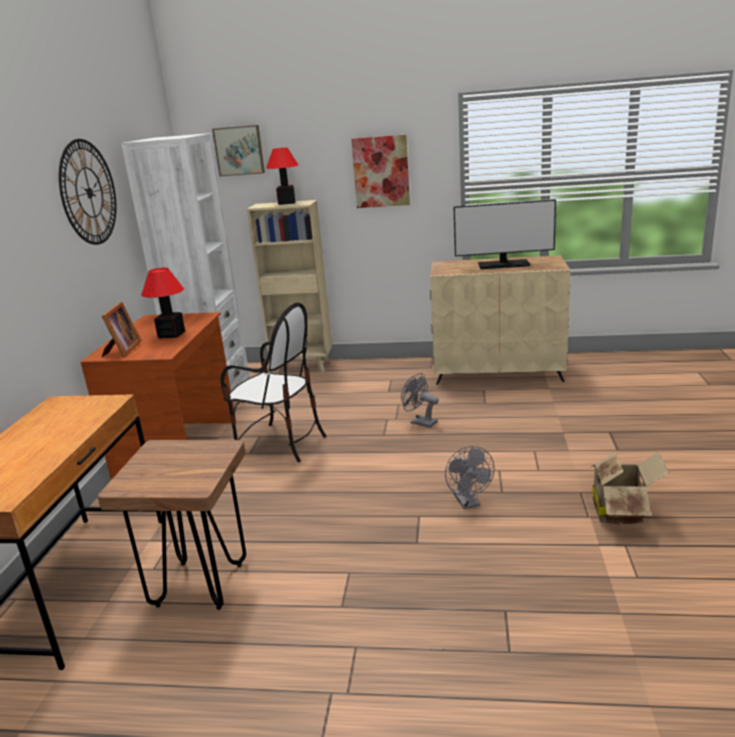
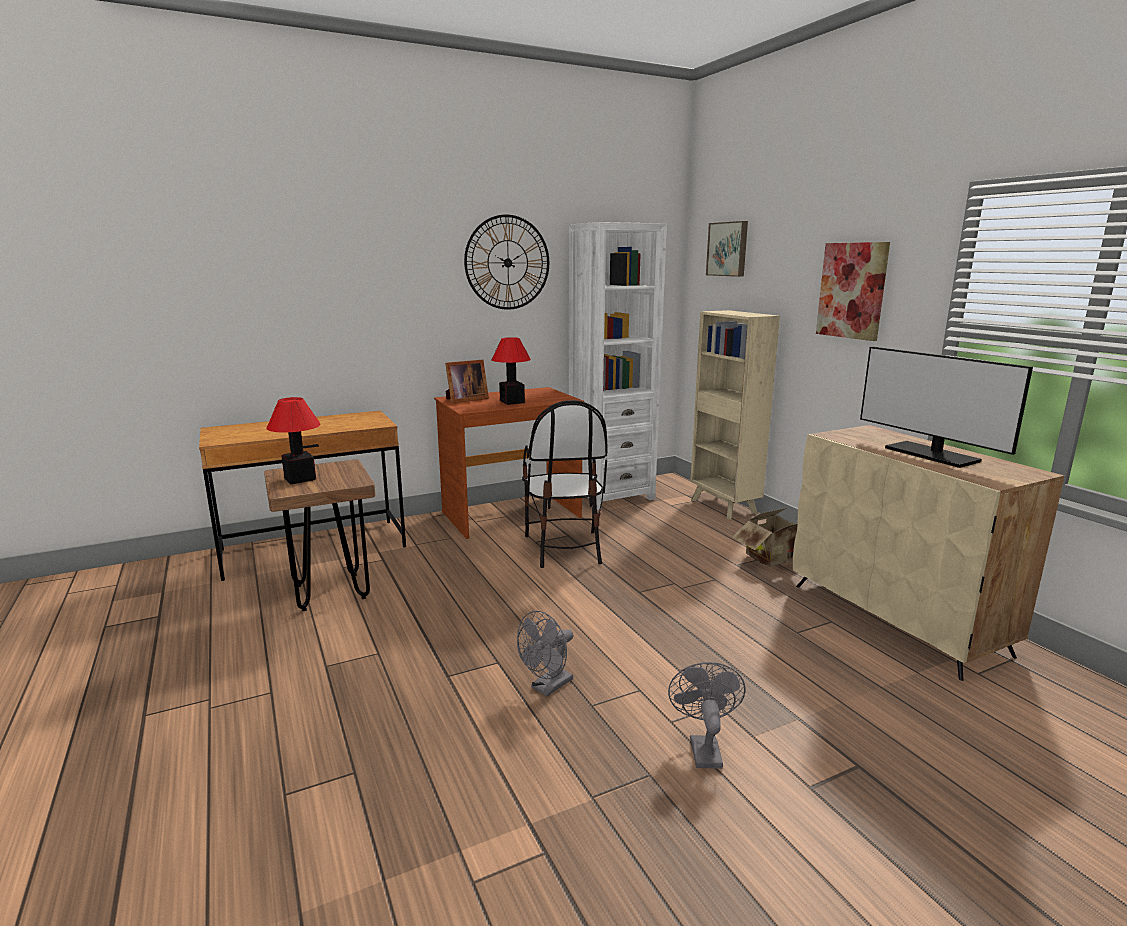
camera: 55 degrees right, 5 degrees down
table lamp [266,148,298,205] -> table lamp moved to [266,397,321,485]
grey fan [401,373,439,428] -> grey fan moved to [668,662,746,769]
cardboard box [591,452,669,525] -> cardboard box moved to [732,508,798,567]

